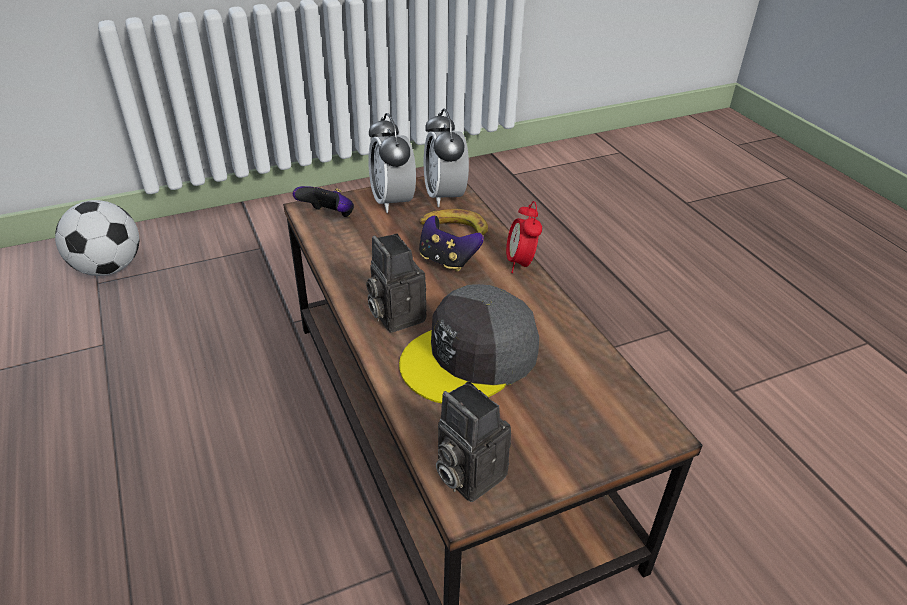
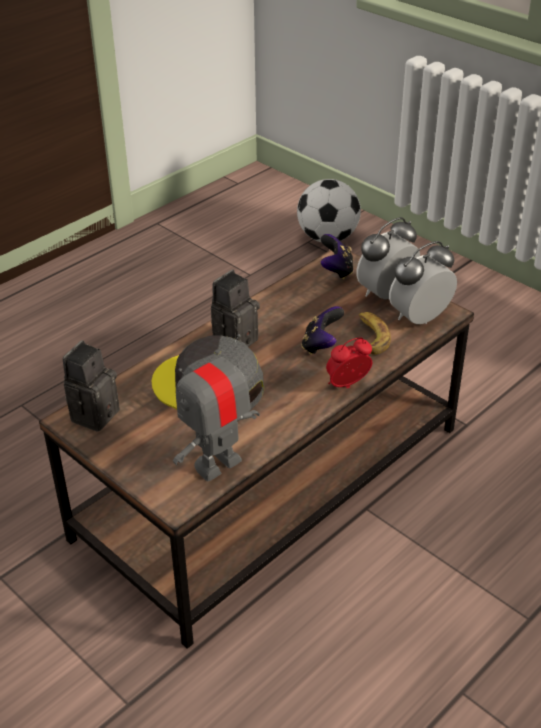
camera: 70 degrees right, 0 degrees up
none -> toy robot [173,334,260,481]

